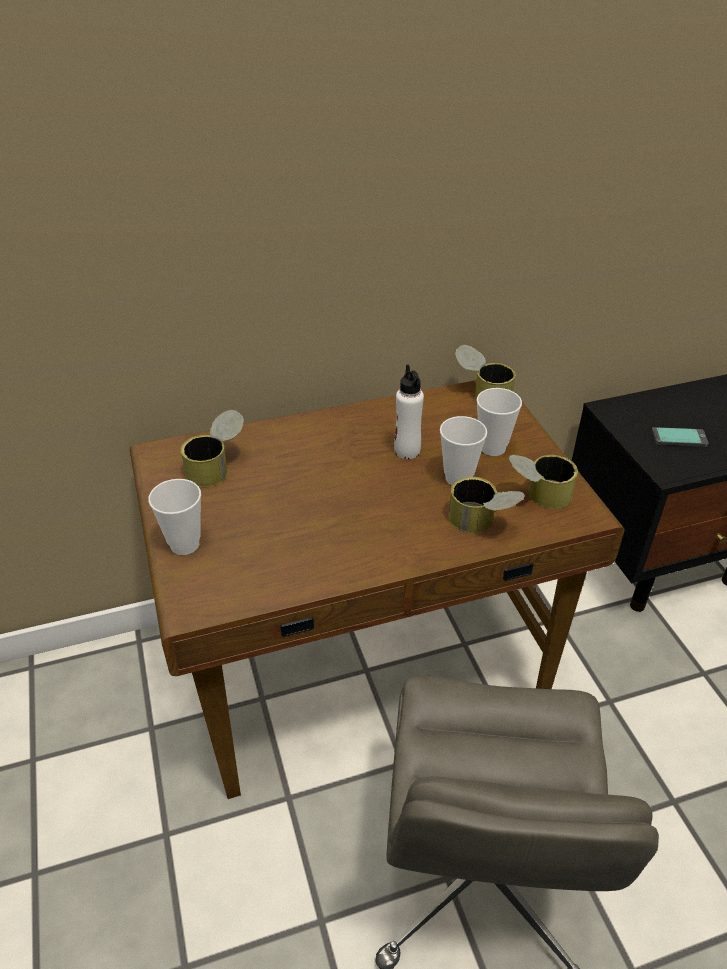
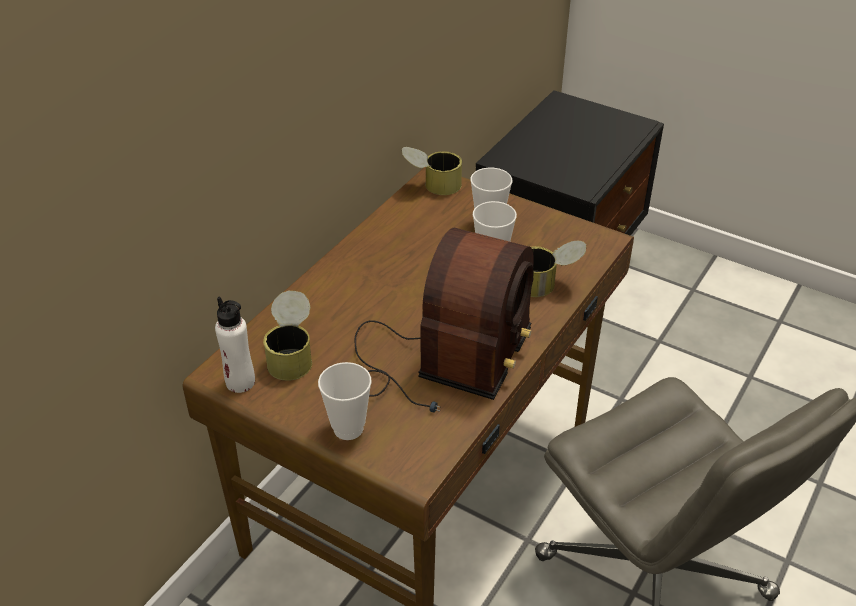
camera: 40 degrees left, 0 degrees up
white bottle [394,364,424,459] -> white bottle moved to [215,297,255,393]
can [508,455,578,509] -> none
phone [652,427,709,447] -> none
none -> radio [355,228,534,413]

